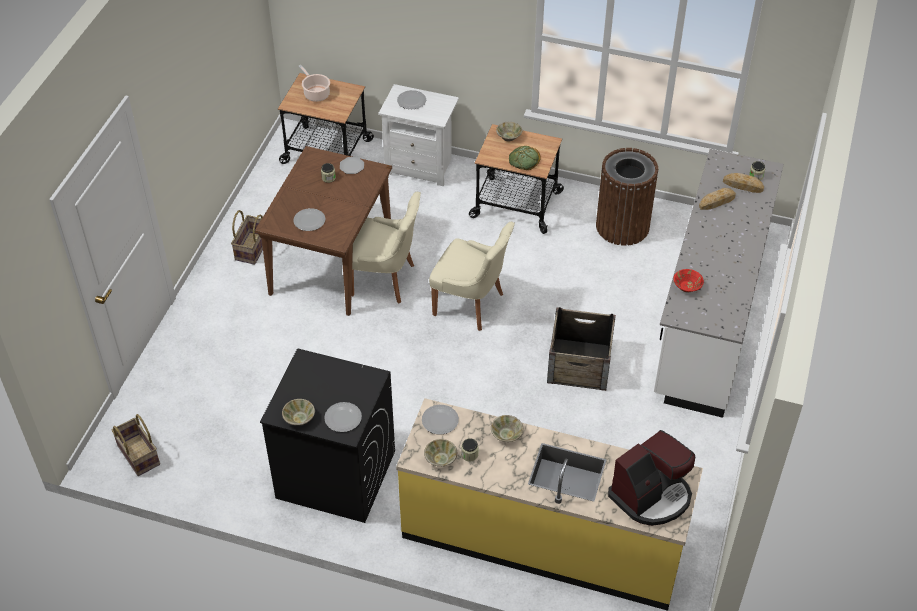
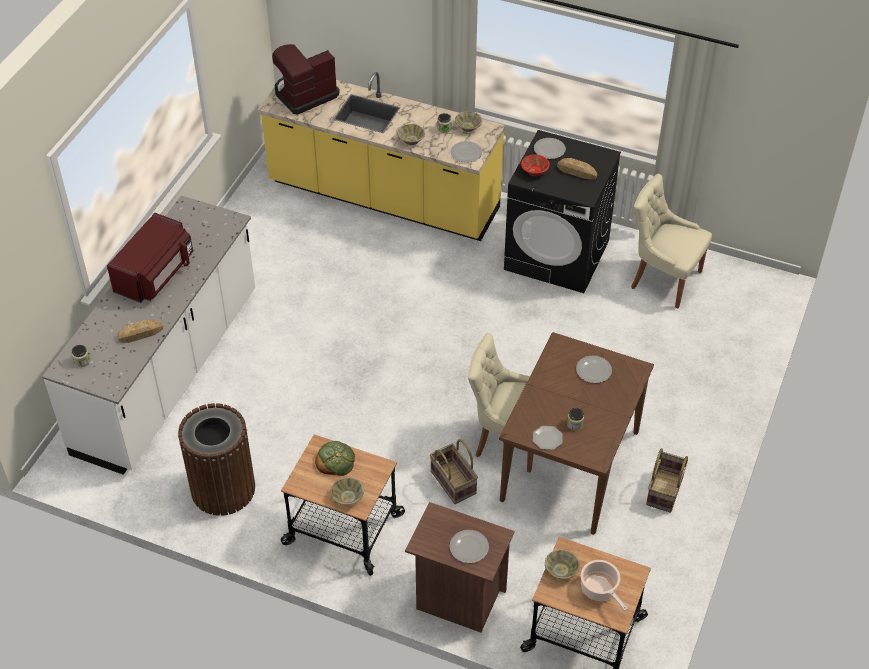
camera: 175 degrees left, 0 degrees up
basket [112,414,160,476] -> basket moved to [430,439,478,504]
beige bowl [282,399,315,425] -> beige bowl moved to [545,549,580,579]
white nightstand [378,84,459,186] -> brown nightstand [405,502,514,633]
beige chair [429,222,515,331] -> beige chair moved to [631,174,712,308]
crate [547,307,616,391] -> none
red bowl [673,269,704,293] -> red bowl moved to [521,154,550,176]
bread [723,173,764,193] -> bread moved to [557,158,598,179]
none -> red microwave [107,213,193,303]

